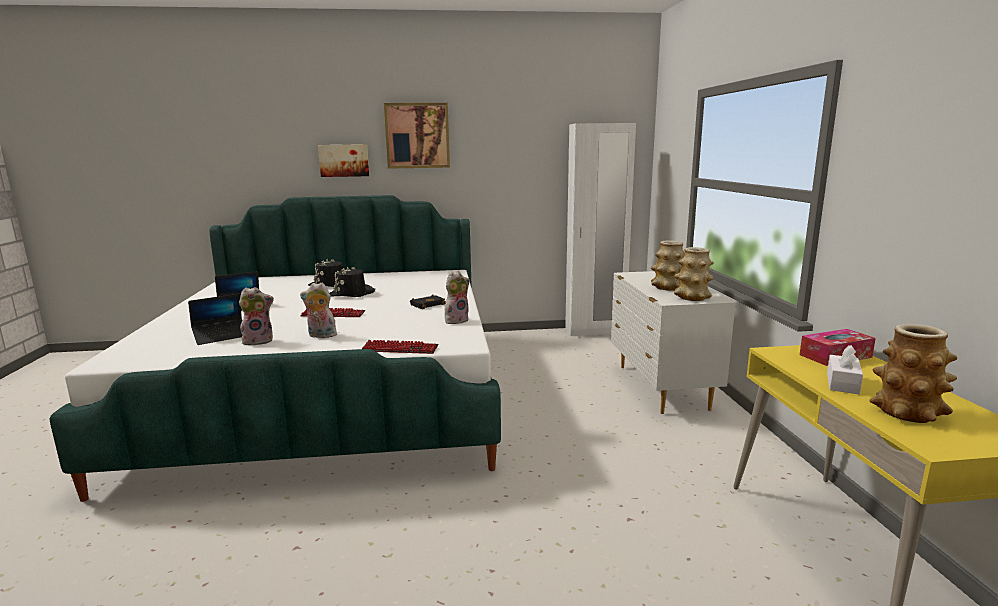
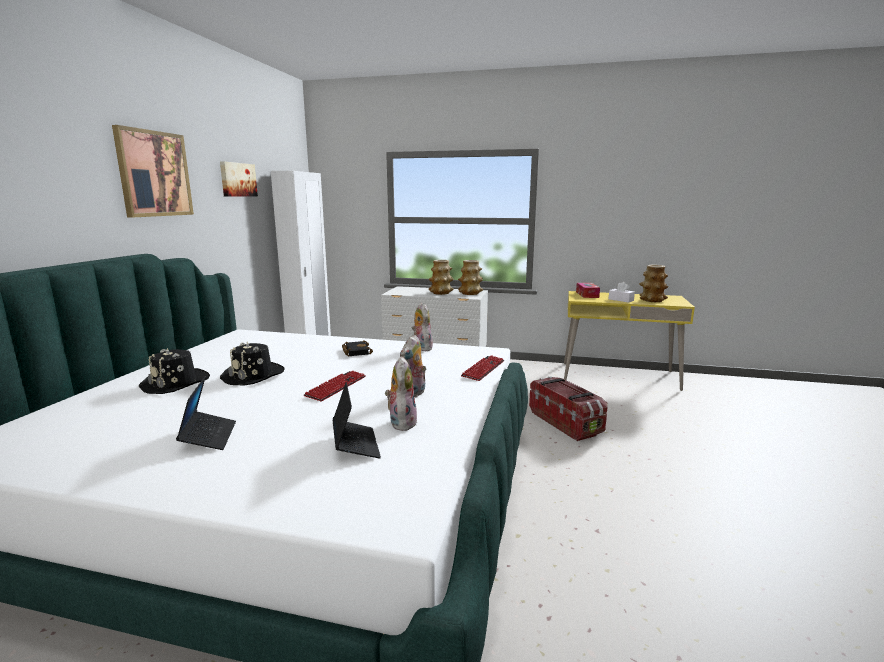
camera: 70 degrees left, 0 degrees up
picture [318,144,369,177] -> picture moved to [220,161,258,197]
none -> storage box [529,376,608,441]

